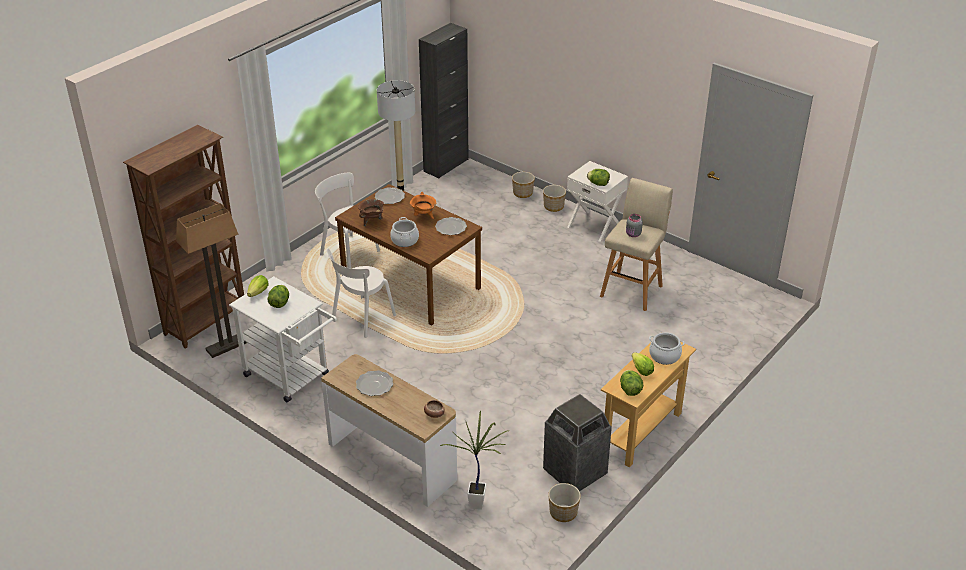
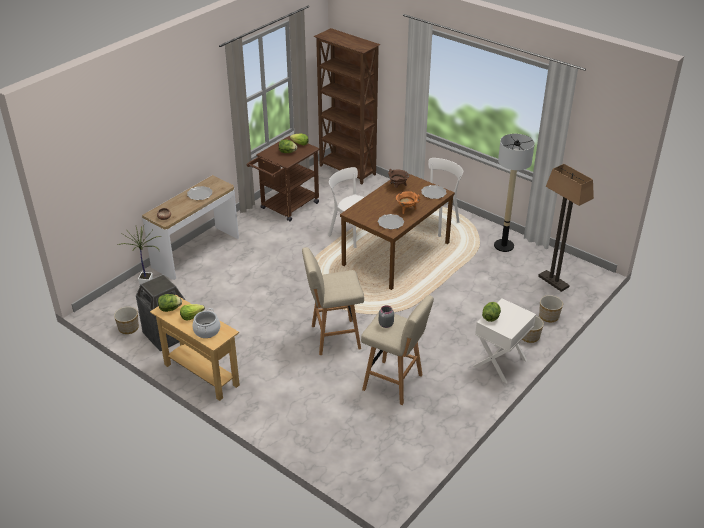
camera: 90 degrees right, 0 degrees up
floor lamp [176,203,247,358] -> floor lamp moved to [538,164,594,292]
white cart [229,276,337,403] -> brown cart [247,136,320,222]
cooking pot [390,217,419,247] -> none
black cabinet [419,23,469,178] -> none
none -> beige stool [302,247,364,355]

